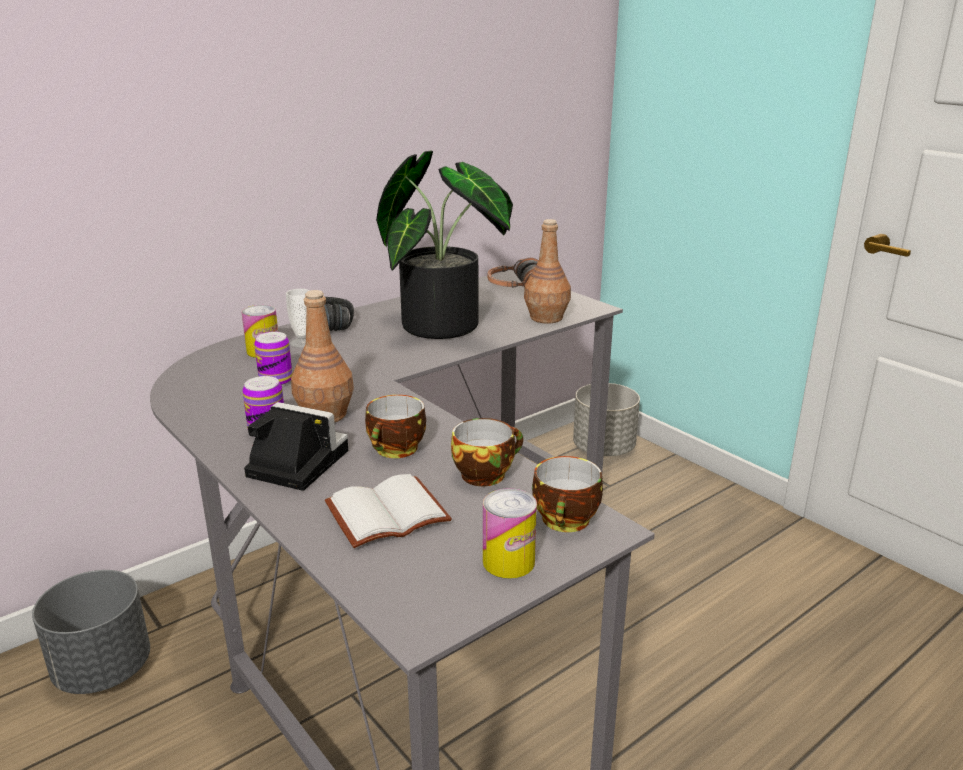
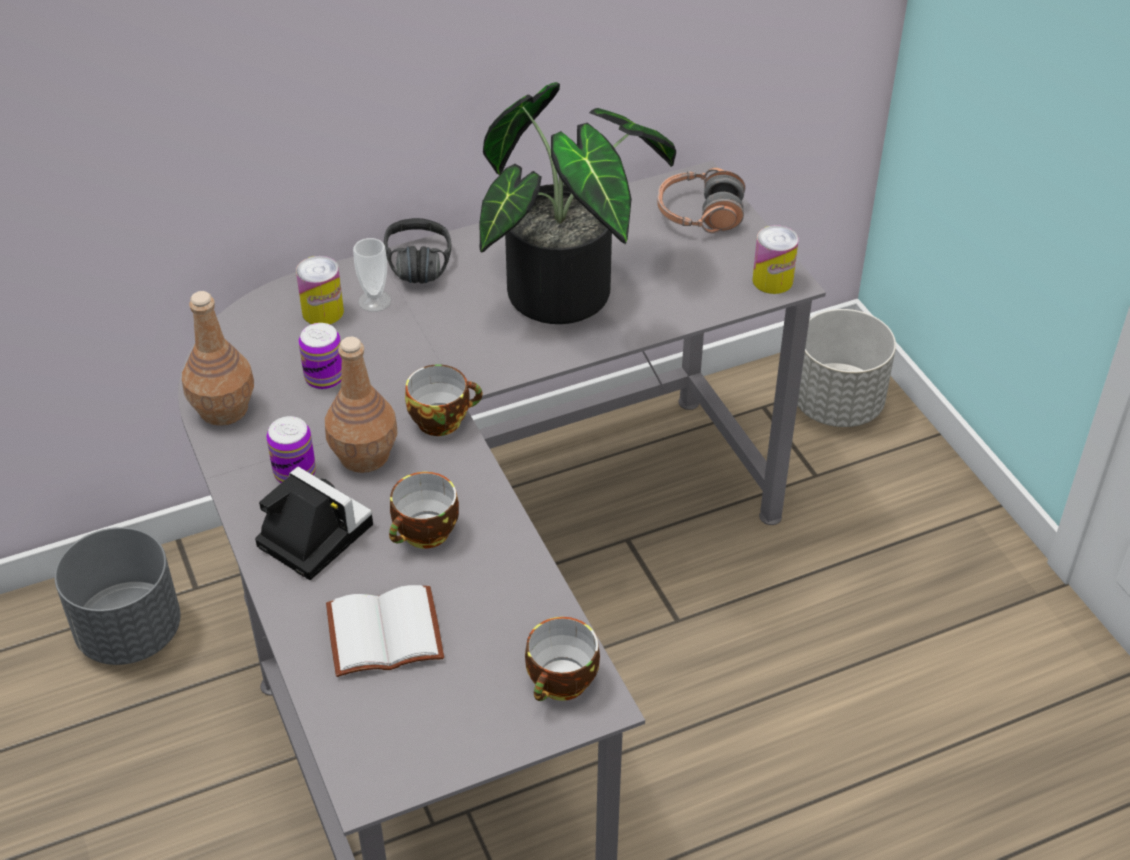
camera: 15 degrees right, 20 degrees up
cup [451,418,523,486] -> cup moved to [405,364,483,436]
can [483,488,537,579] -> can moved to [753,225,798,294]
brown bottle [524,219,571,324] -> brown bottle moved to [182,291,254,426]

